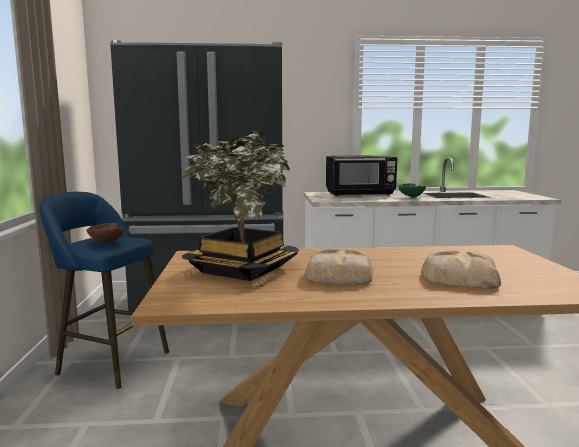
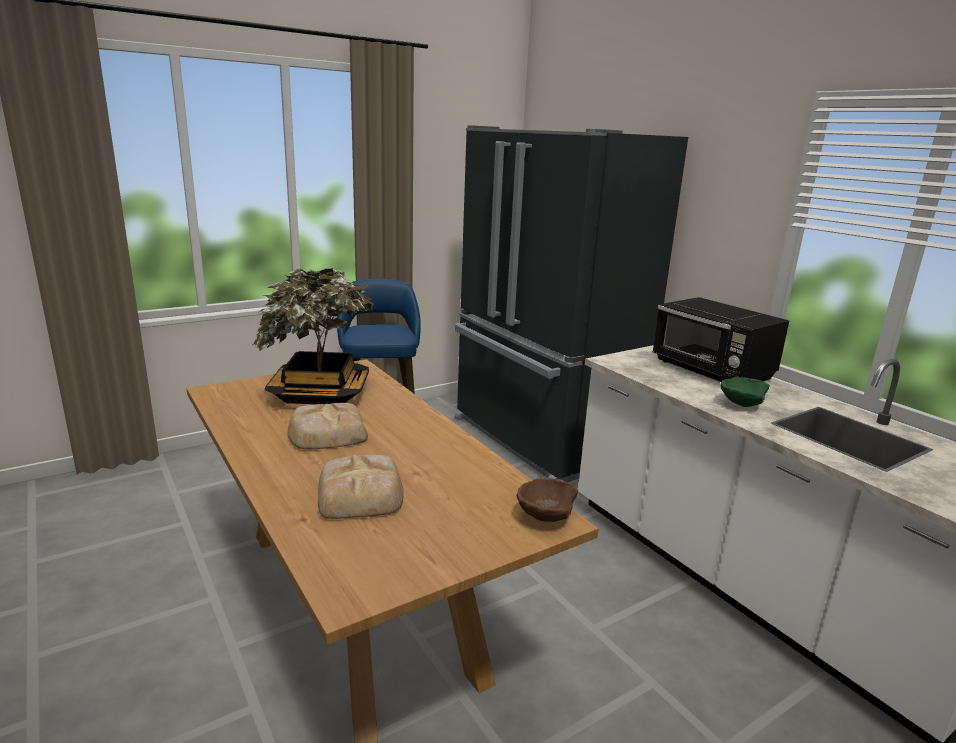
camera: 60 degrees right, 10 degrees up
brown bowl [86,223,124,243] -> brown bowl moved to [516,478,578,522]

